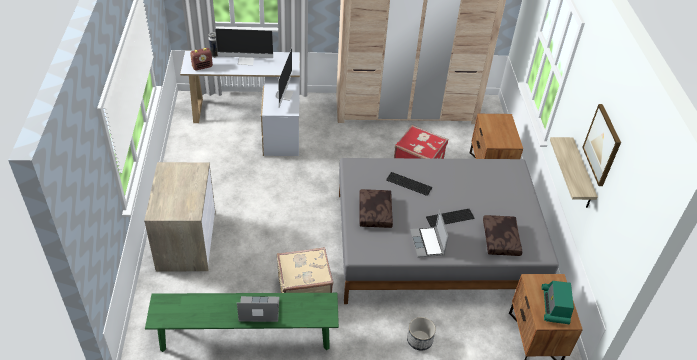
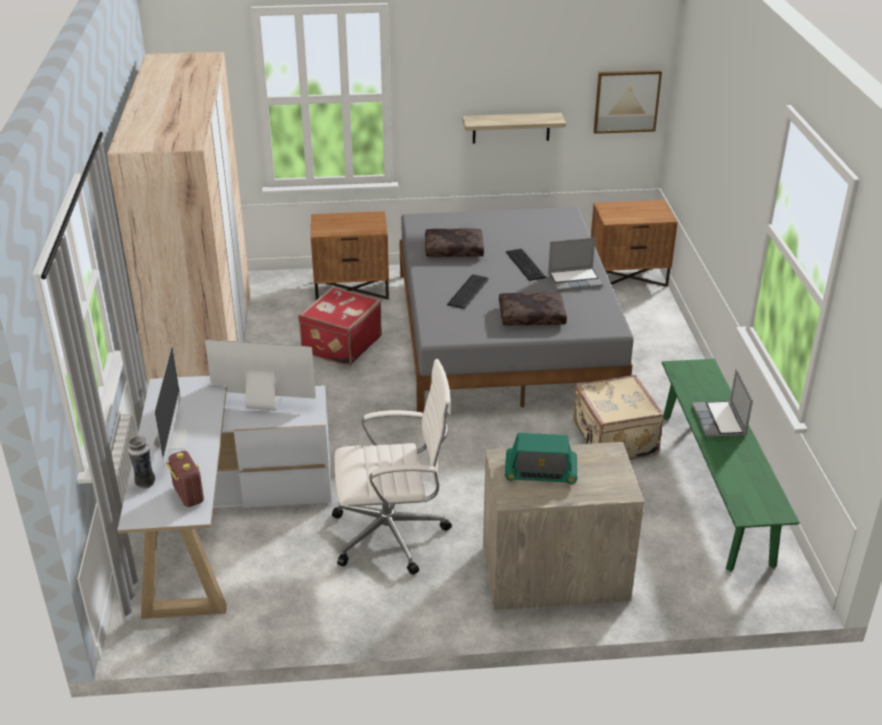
camera: 90 degrees left, 10 degrees down
planter [407,317,436,350] -> none
brown pillow [483,215,522,256] -> brown pillow moved to [425,228,484,257]
radio [541,281,574,324] -> radio moved to [505,433,577,484]
picture [582,104,621,186] -> picture moved to [594,70,662,134]
none -> white office chair [332,359,452,575]

